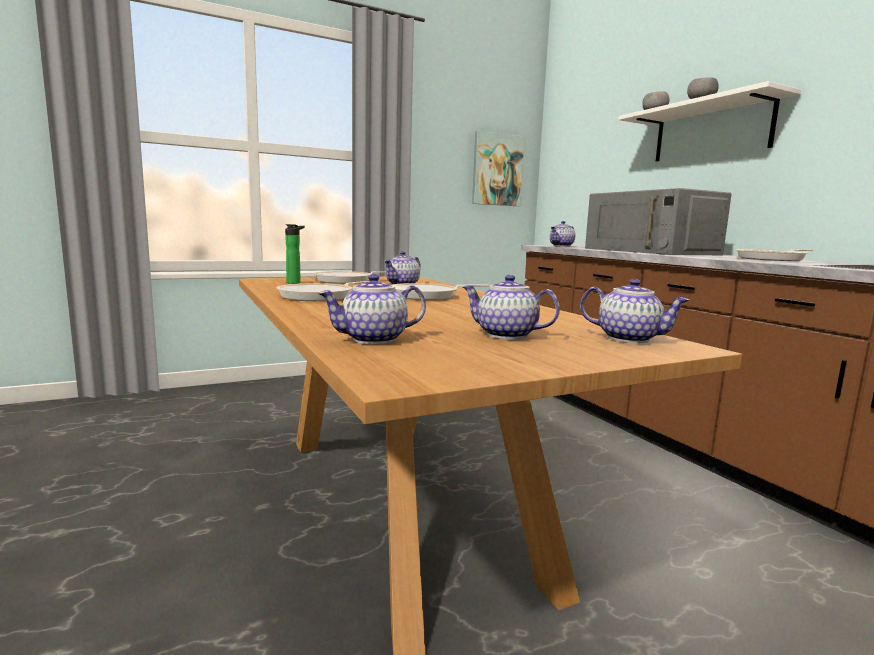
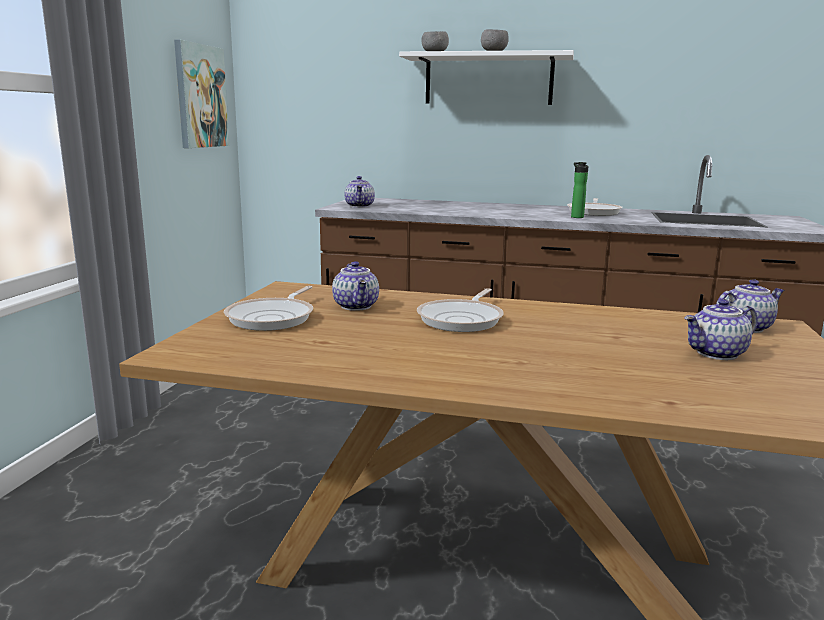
camera: 50 degrees left, 5 degrees up
frying pan [276,281,369,301] -> none
bottle [285,224,305,284] -> bottle moved to [571,162,589,218]
teapot [318,274,426,344] -> none
grey microwave [585,188,732,255] -> none

